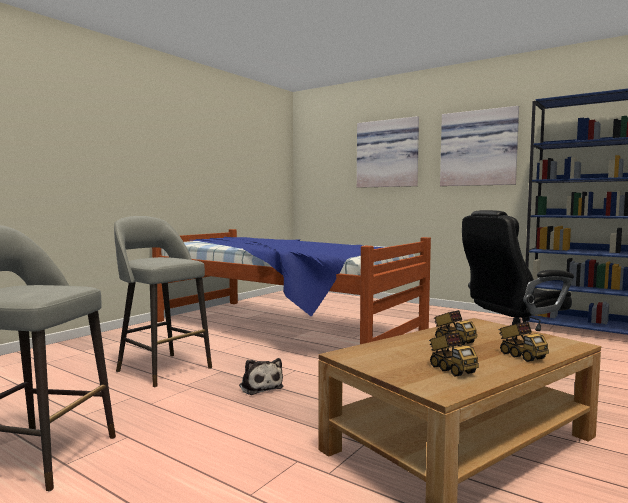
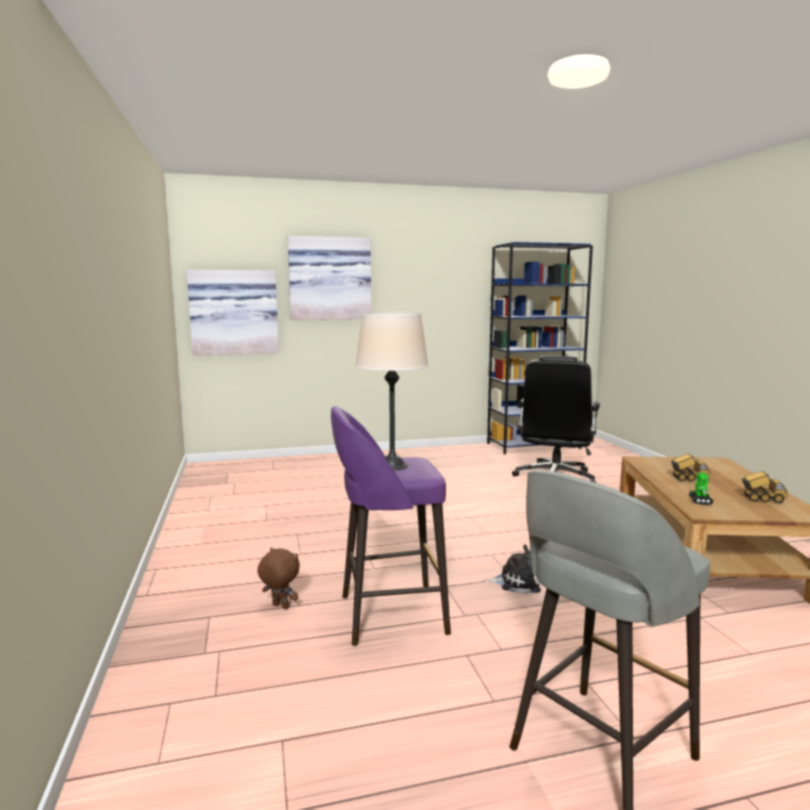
camera: 50 degrees left, 5 degrees up
grey stool [114,216,212,387] -> purple stool [331,406,451,646]
bed [152,229,431,344] -> none
picture [440,106,519,186] -> picture moved to [187,270,279,355]
toy truck [499,322,549,362] -> none
none -> brown plush toy [257,548,300,609]
none -> beige table lamp [355,313,429,470]
none -> toy robot [689,473,713,505]

